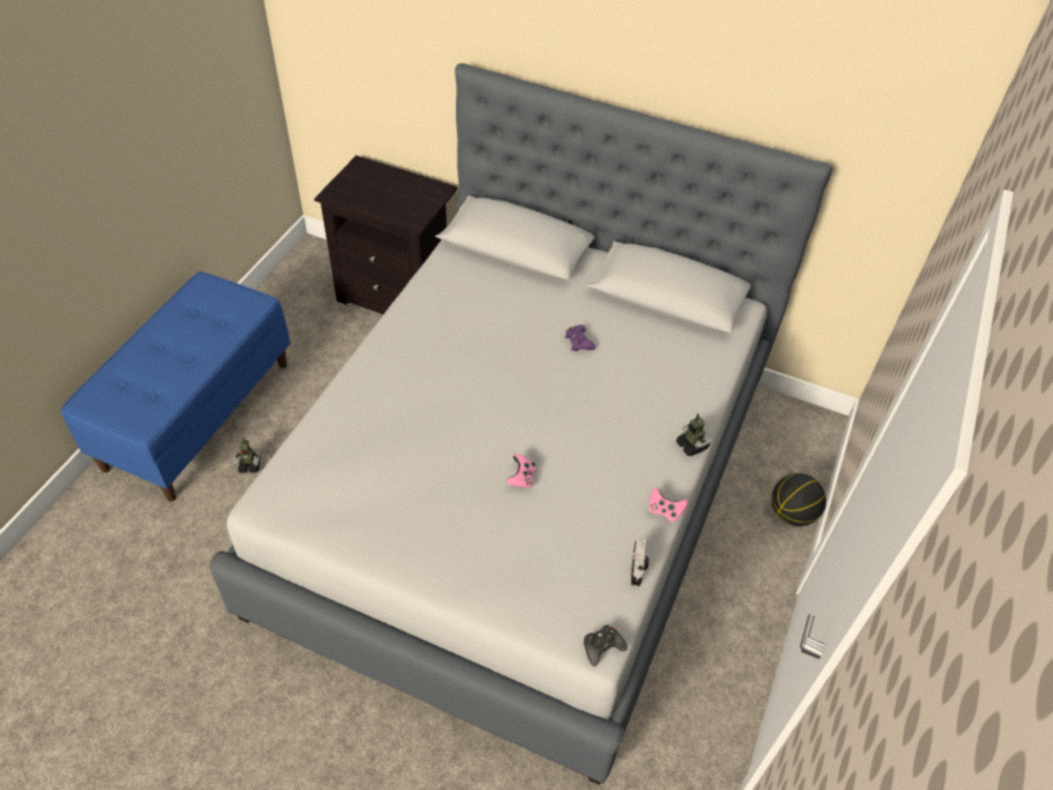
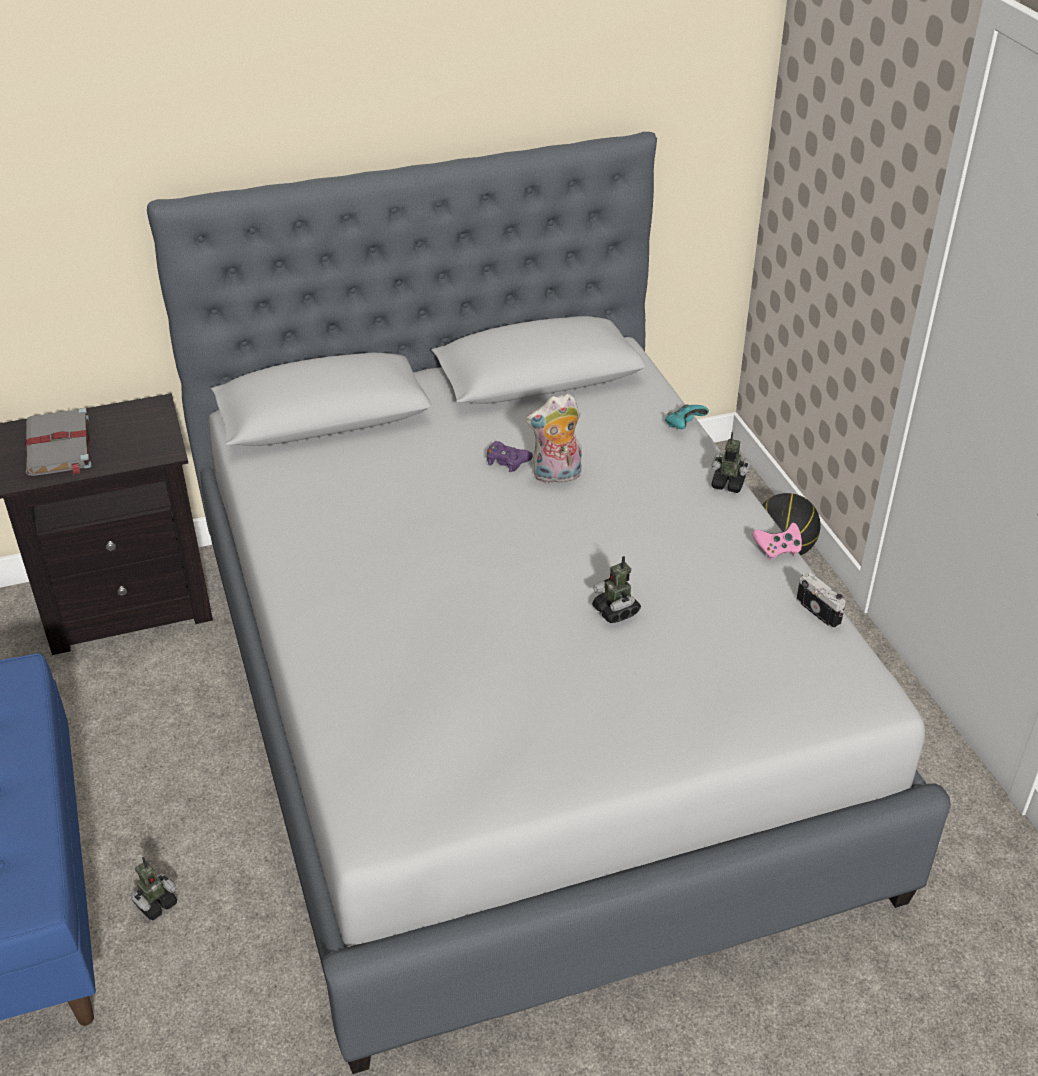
camera: 40 degrees left, 10 degrees down
pink game controller [506,454,536,488] -> toy robot [592,556,641,623]
black game controller [584,625,627,666] -> none
none -> grey book [25,408,92,476]
none -> plush toy [526,393,582,484]
none -> turquoise game controller [665,404,709,429]

